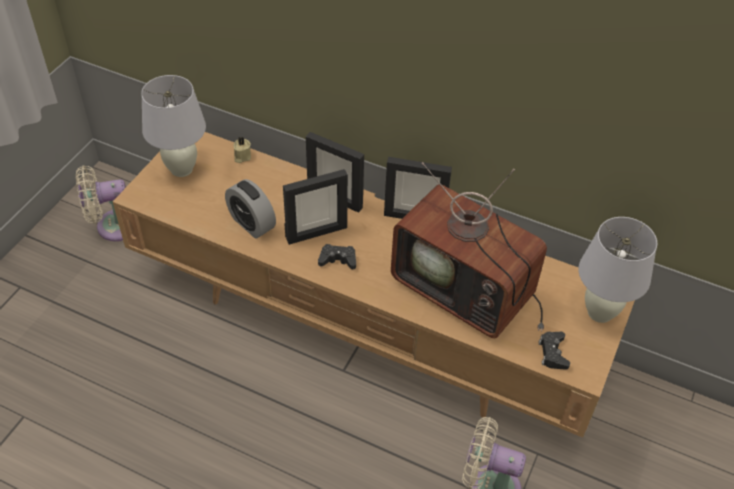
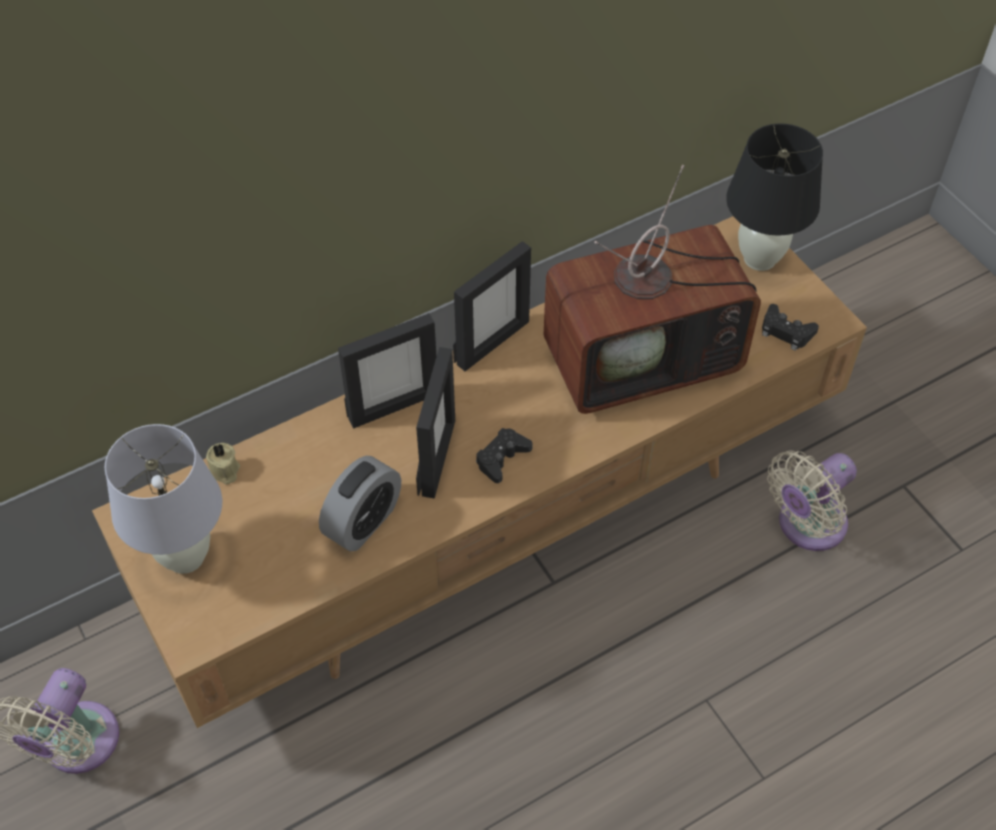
camera: 55 degrees left, 5 degrees up
alarm clock [225,179,276,238] -> alarm clock turned 45 degrees counterclockwise [319,456,401,551]
white table lamp [578,217,657,323] -> black table lamp [726,123,823,271]

